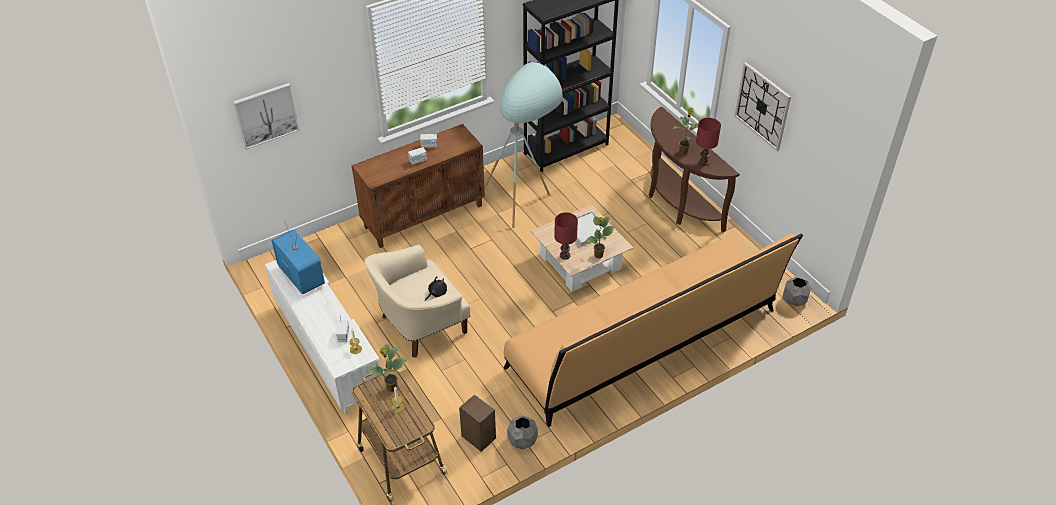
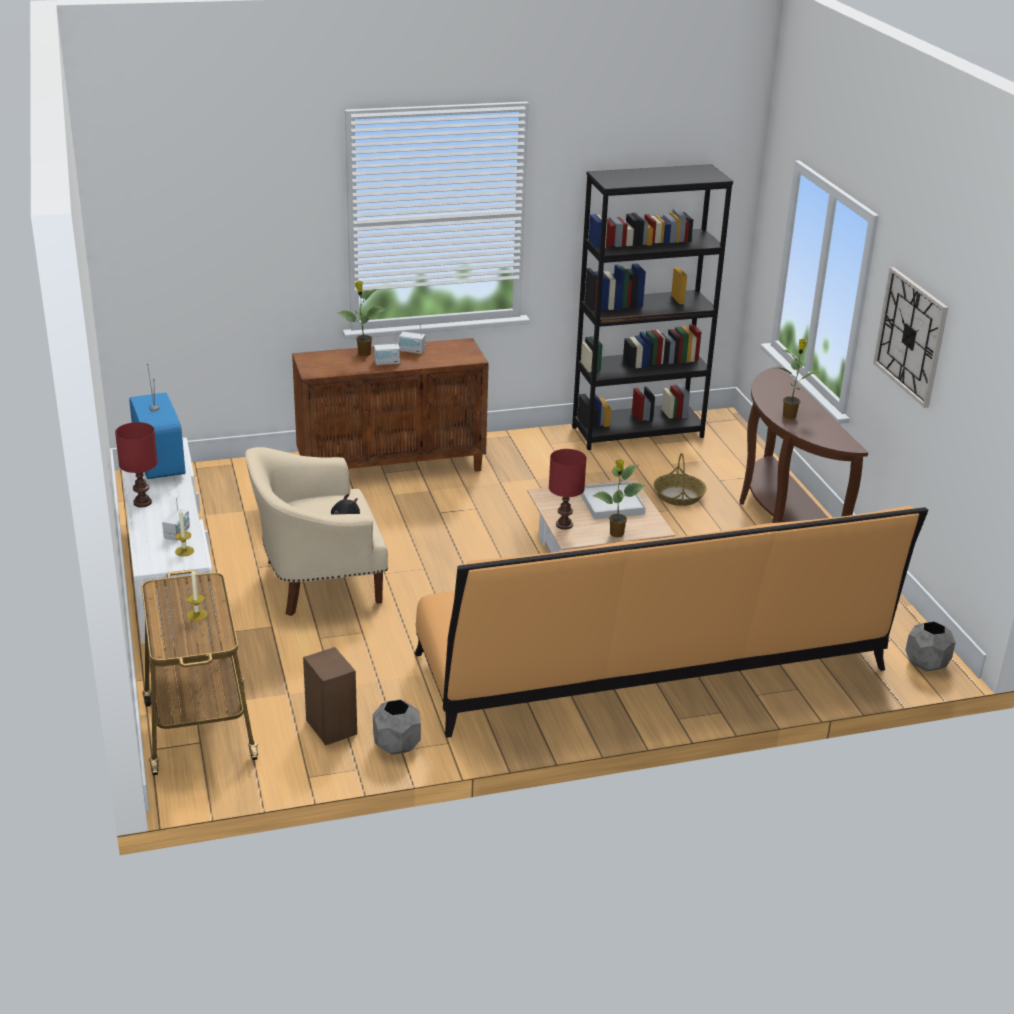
camera: 15 degrees right, 15 degrees down
picture [233,83,299,150] -> none
potted plant [367,343,407,392] -> potted plant moved to [337,281,387,356]
turquoise floor lamp [484,62,562,228] -> none
red table lamp [696,118,721,166] -> red table lamp moved to [115,422,158,507]
none -> basket [653,453,707,506]

